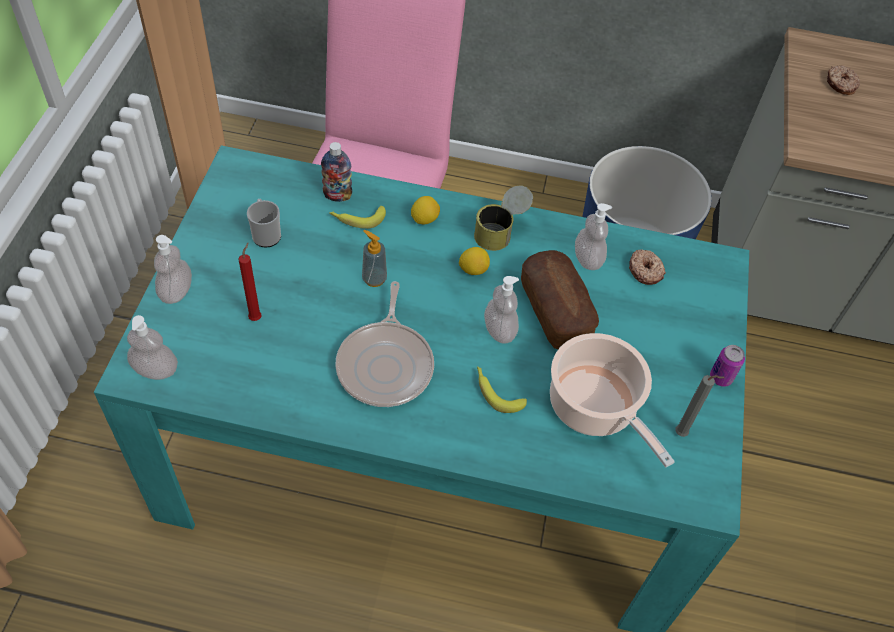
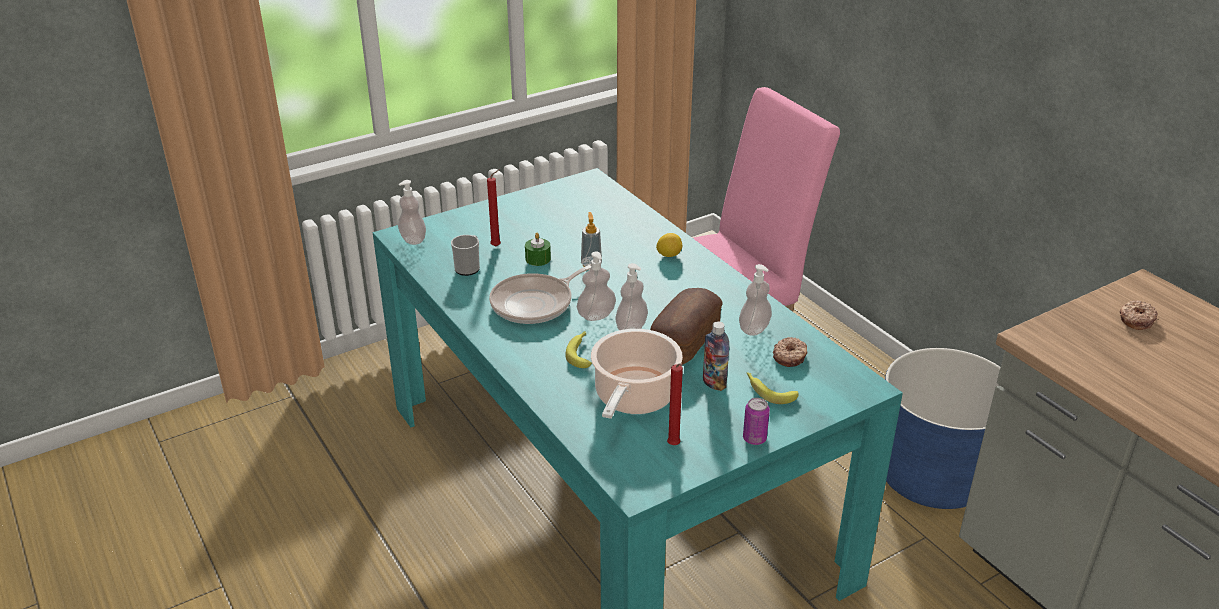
camera: 50 degrees right, 20 degrees down
soap dispenser [154,235,192,304] -> soap dispenser moved to [577,252,616,321]
mug [247,199,281,248] -> mug moved to [451,235,480,276]
bottle [321,142,352,202] -> bottle moved to [703,321,729,391]
banana [330,206,386,229] -> banana moved to [747,372,799,404]
lemon [459,247,490,275] -> none
can [474,185,533,251] -> none
grey candle [675,375,725,437] -> red candle [667,363,683,445]
none -> green candle [525,233,551,266]

